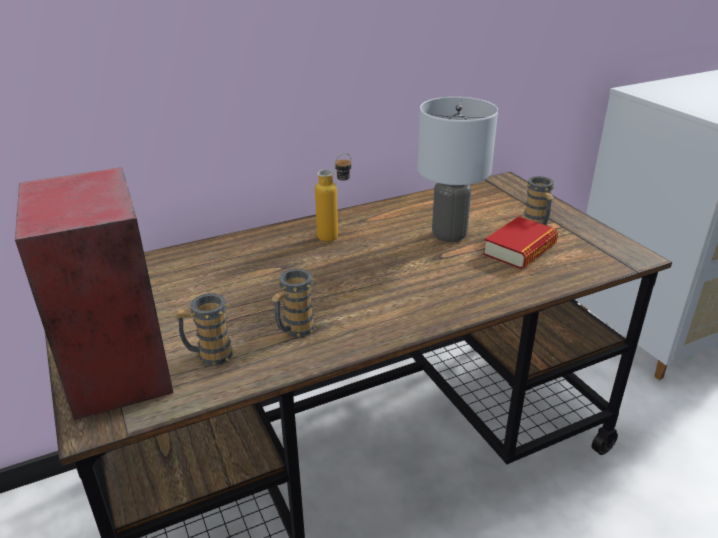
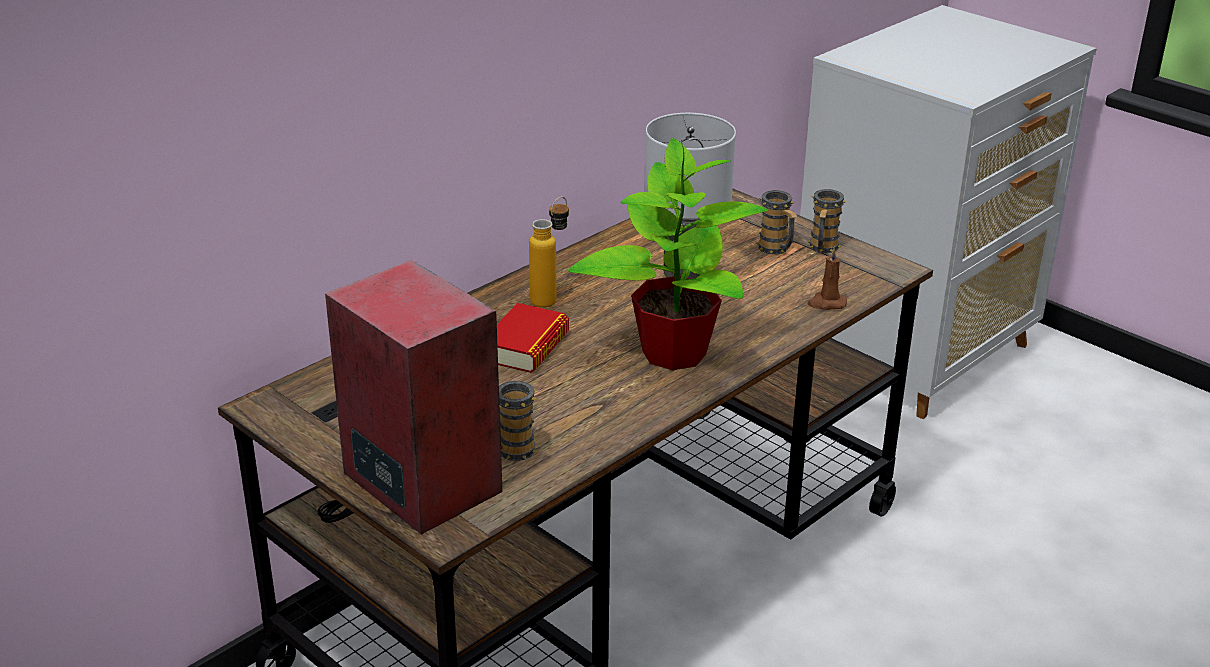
camera: 20 degrees left, 0 degrees up
mug [271,269,317,337] -> mug moved to [807,189,846,253]
book [483,216,558,269] -> book moved to [497,303,569,373]
none -> potted plant [568,138,768,370]
none -> brown candle [808,247,847,310]

